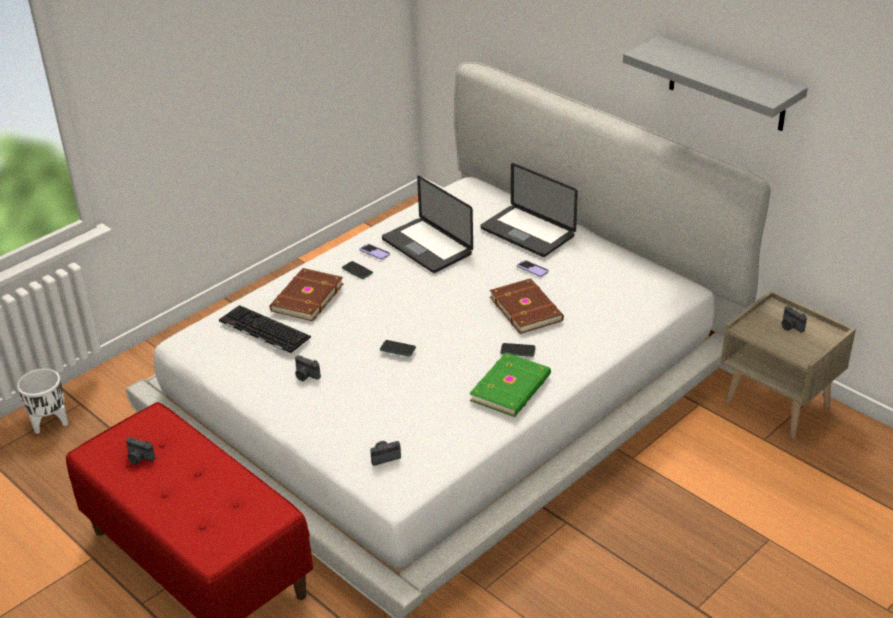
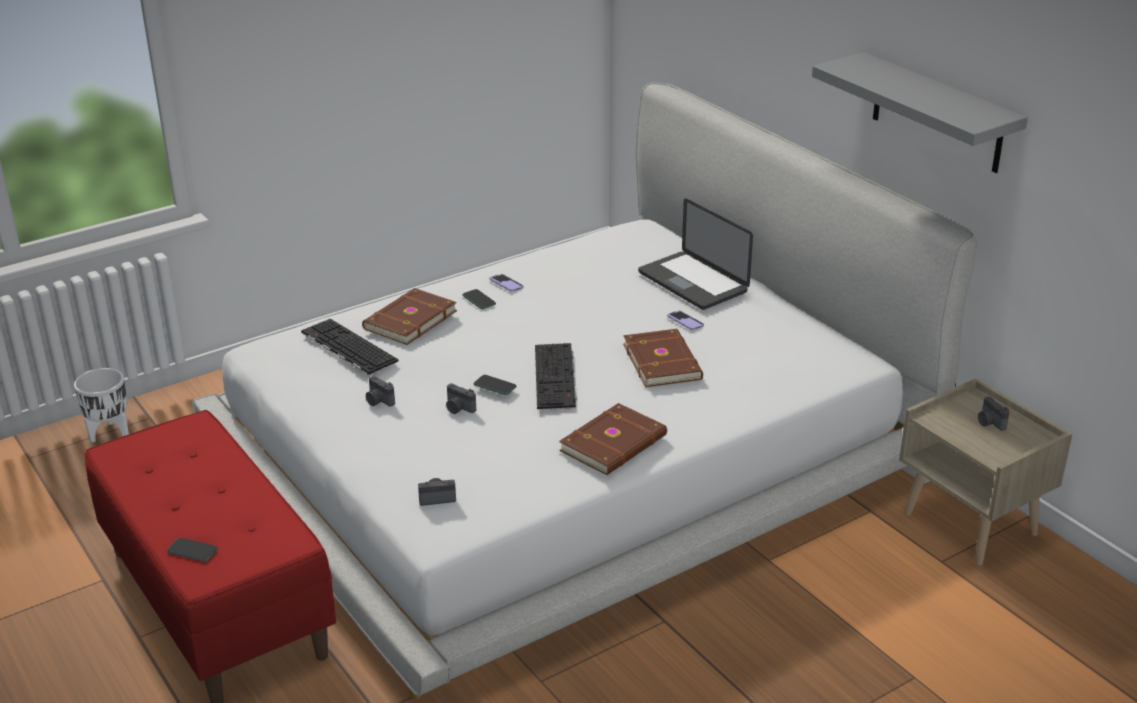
camera: 10 degrees right, 5 degrees down
camera [126,437,155,465] -> camera moved to [446,383,476,414]
laptop [382,175,473,273] -> none
green book [469,352,551,417] -> brown book [559,403,667,475]
phone [500,343,536,357] -> phone moved to [167,538,218,562]
none -> keyboard [535,343,577,409]

